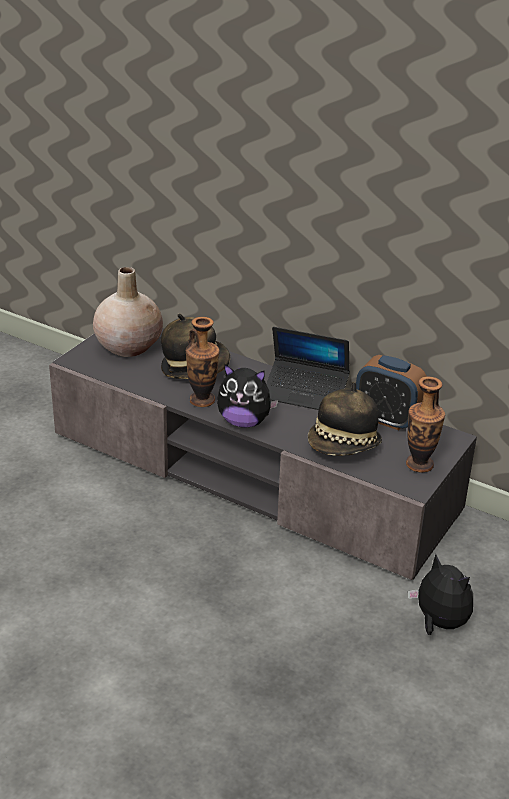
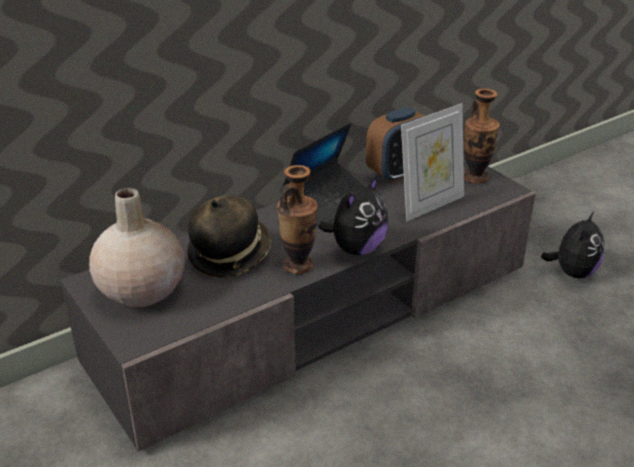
camera: 65 degrees left, 0 degrees up
hat [308,382,382,456] -> picture frame [401,103,464,221]
plush toy [408,554,473,635] -> plush toy turned 135 degrees clockwise [541,210,604,278]

